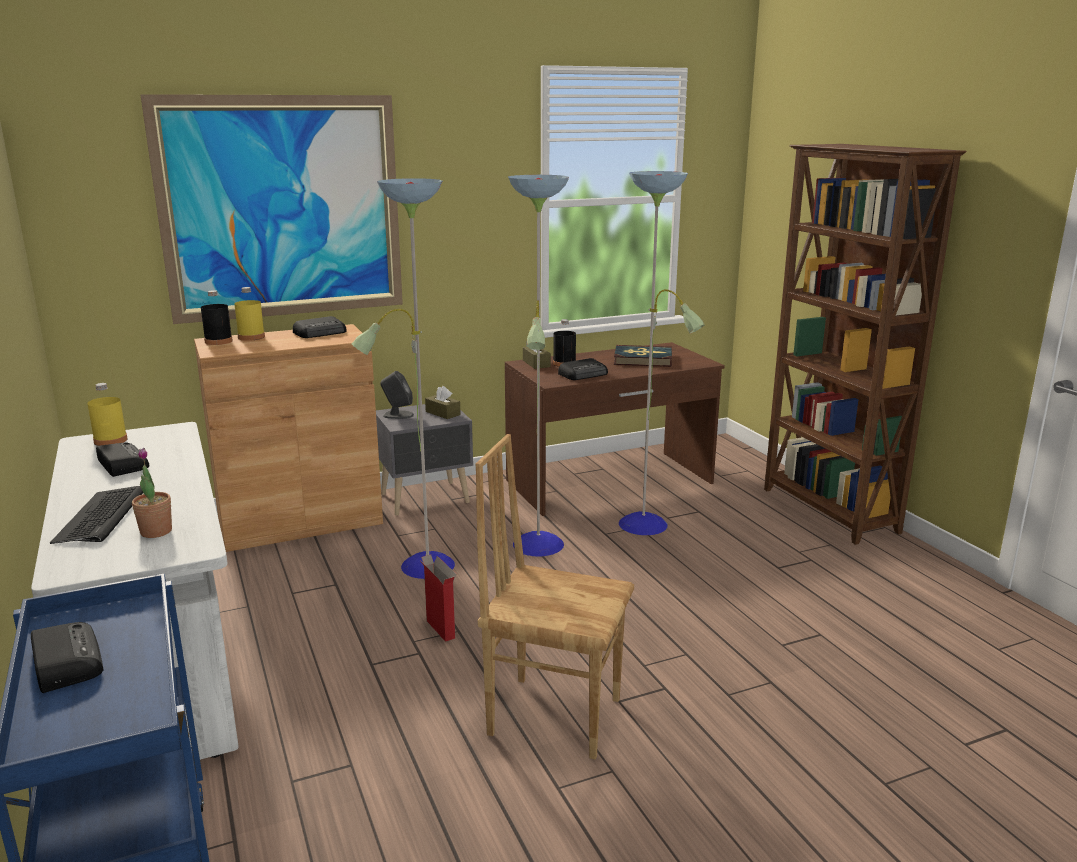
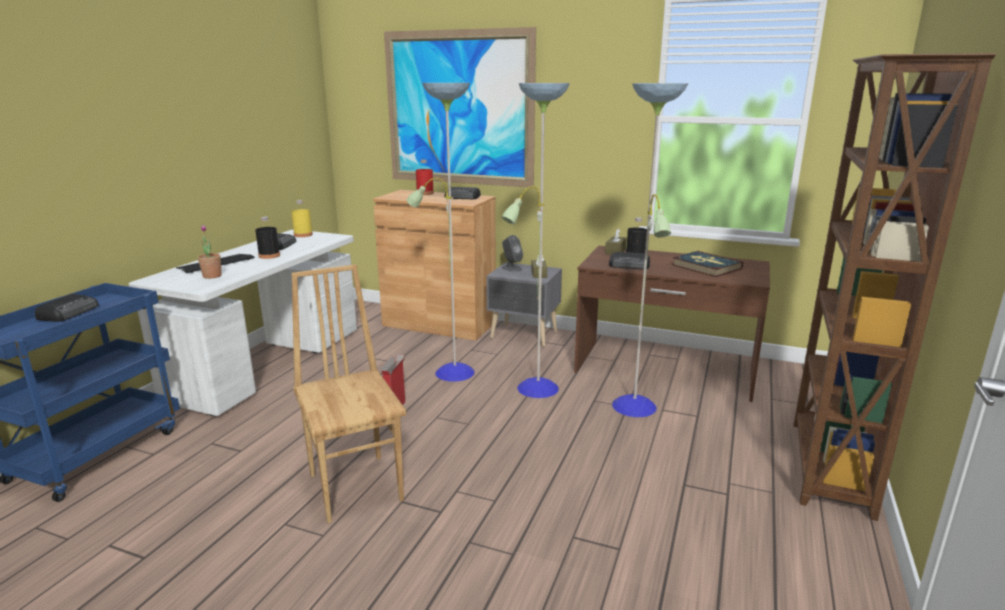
camera: 45 degrees right, 0 degrees up
black bottle [201,290,233,345] -> black bottle moved to [255,217,280,259]
yellow bottle [234,287,265,341] -> red bottle [416,159,434,195]

